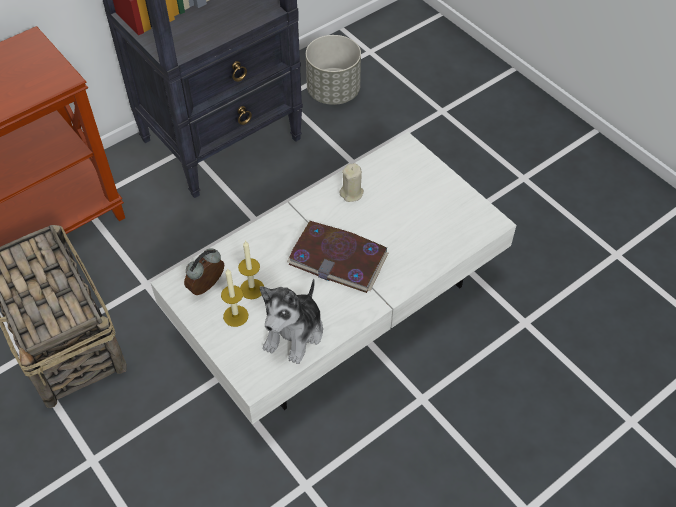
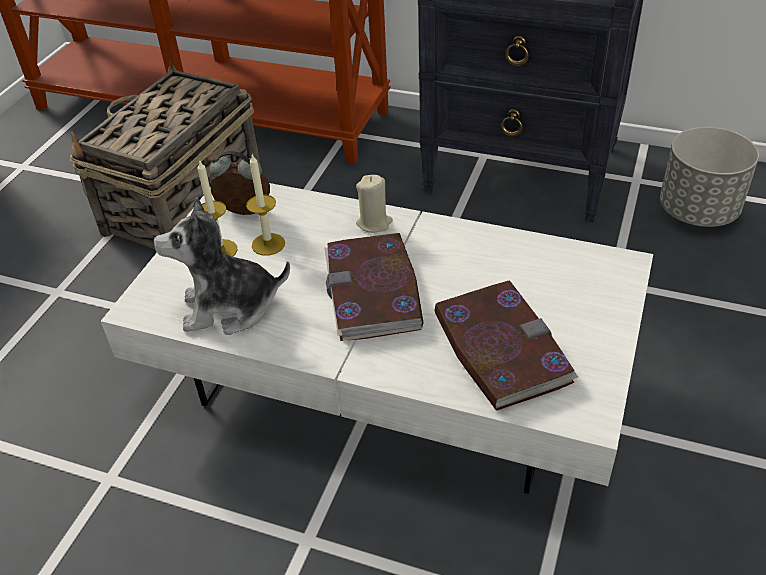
camera: 60 degrees right, 10 degrees down
beige candle [339,163,364,202] -> beige candle moved to [356,175,393,233]
none -> book [434,280,578,411]

